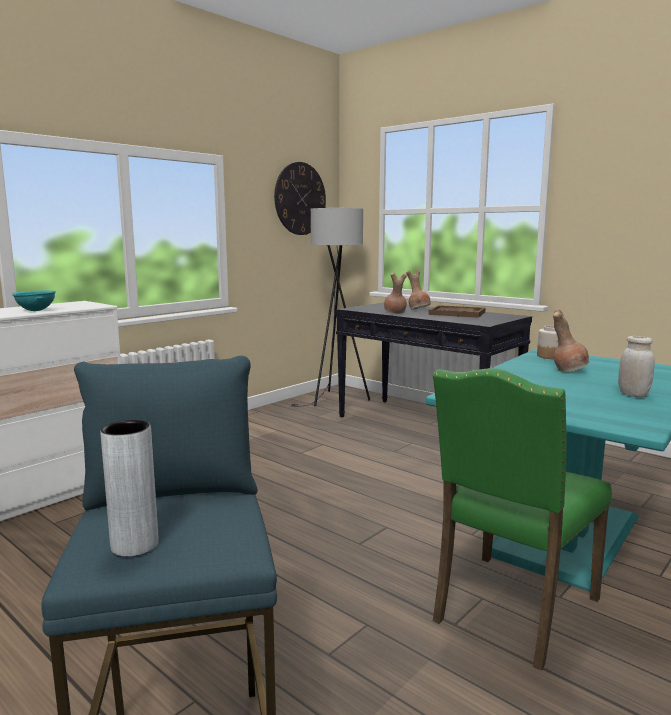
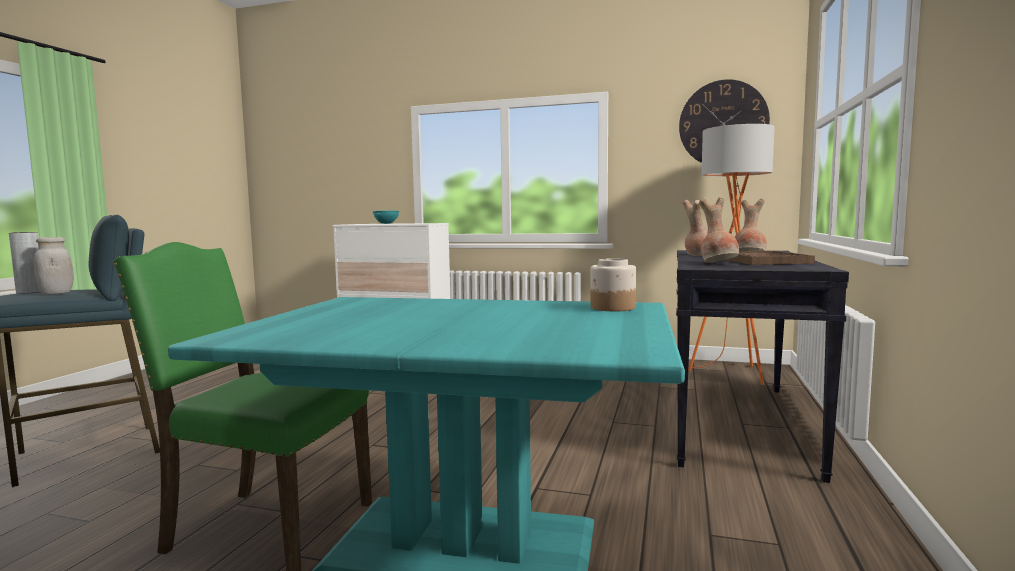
camera: 65 degrees right, 5 degrees down
grey floor lamp [291,208,370,407] -> orange floor lamp [688,124,775,385]
brown vase [553,309,589,372] -> brown vase moved to [699,197,739,263]
white jar [618,336,655,397] -> white jar moved to [34,237,74,294]

